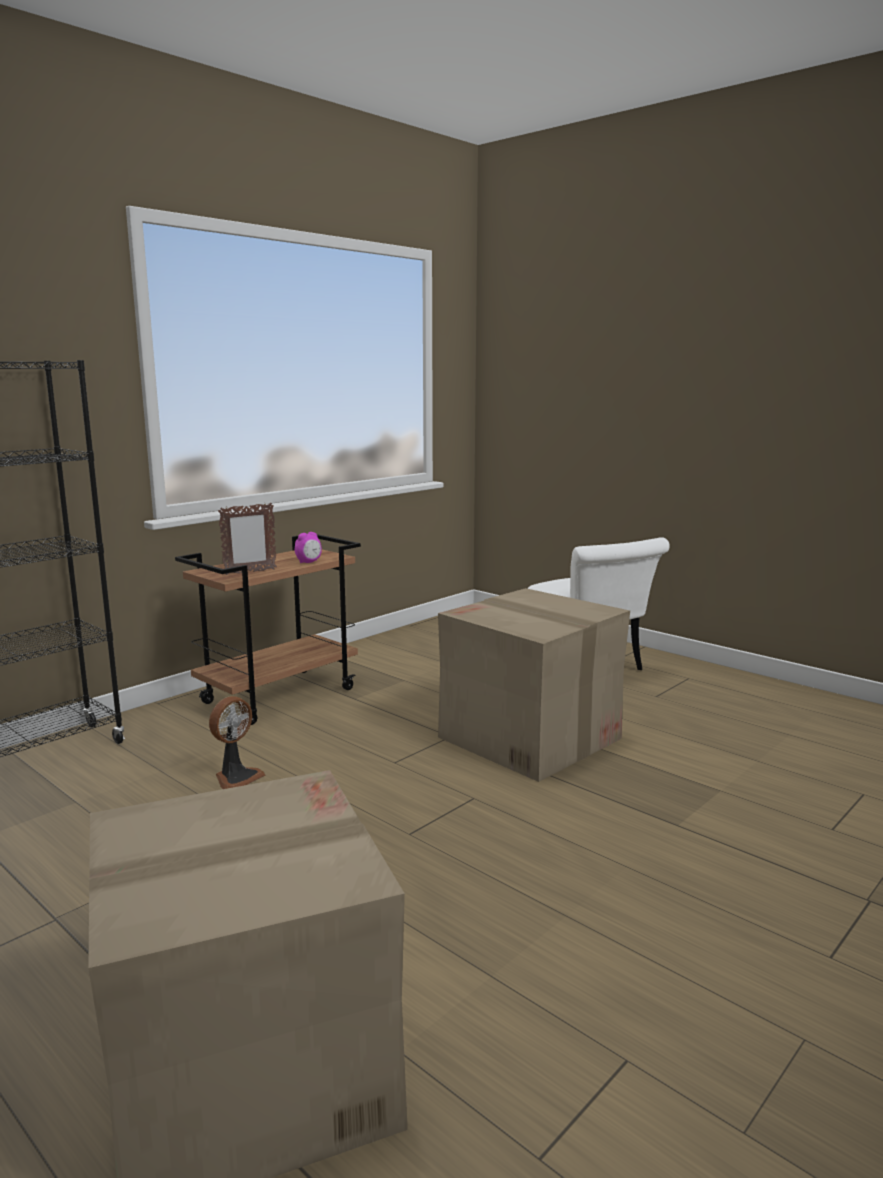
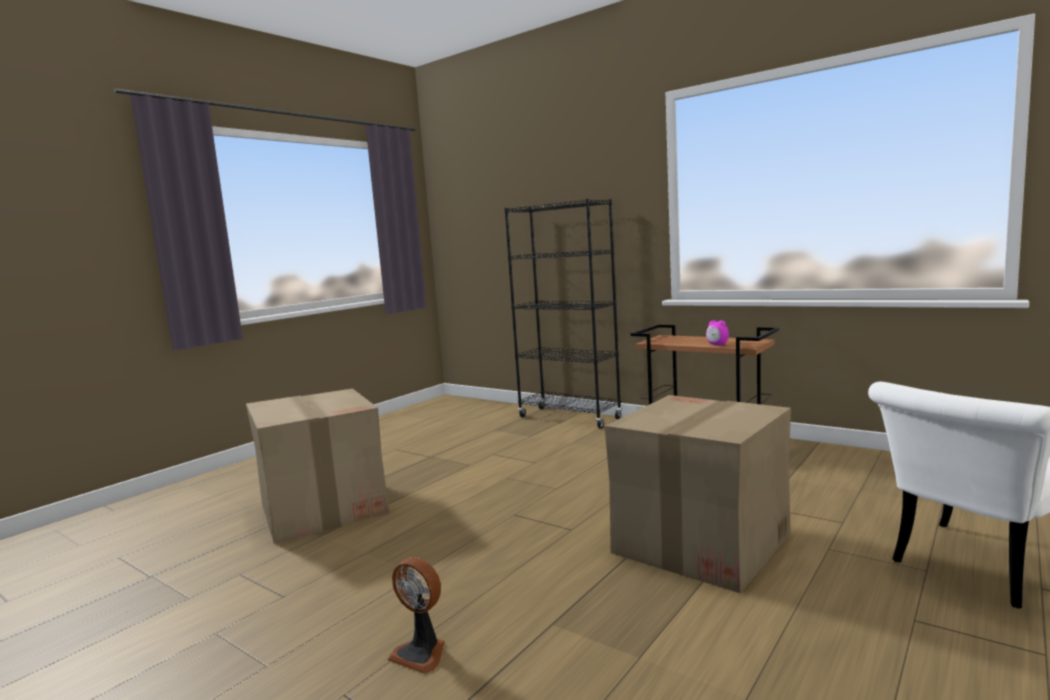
camera: 85 degrees right, 5 degrees down
fan [209,696,265,789] -> fan moved to [388,557,445,674]
picture frame [218,503,277,575] -> none

